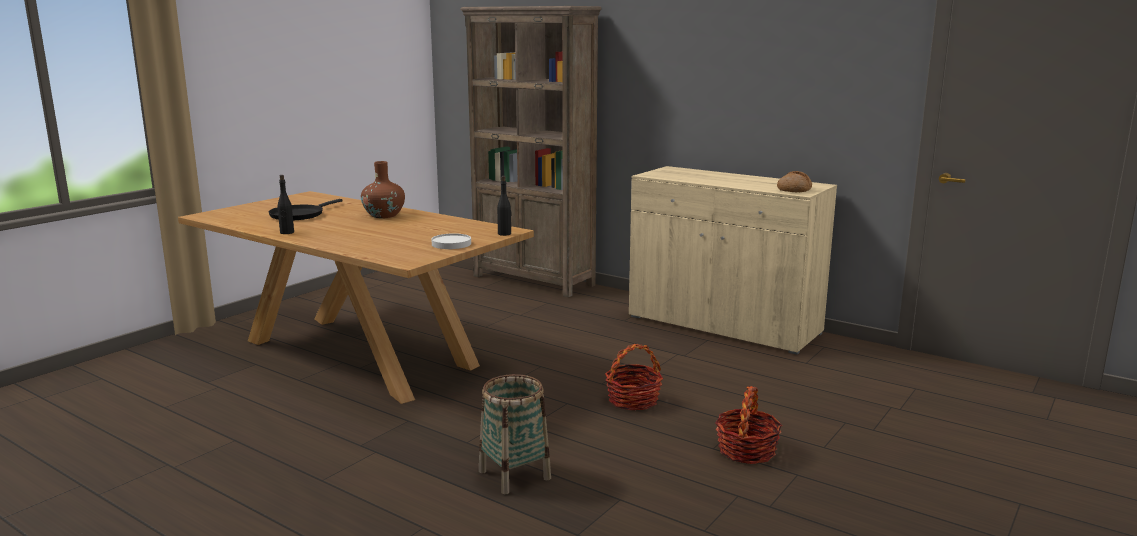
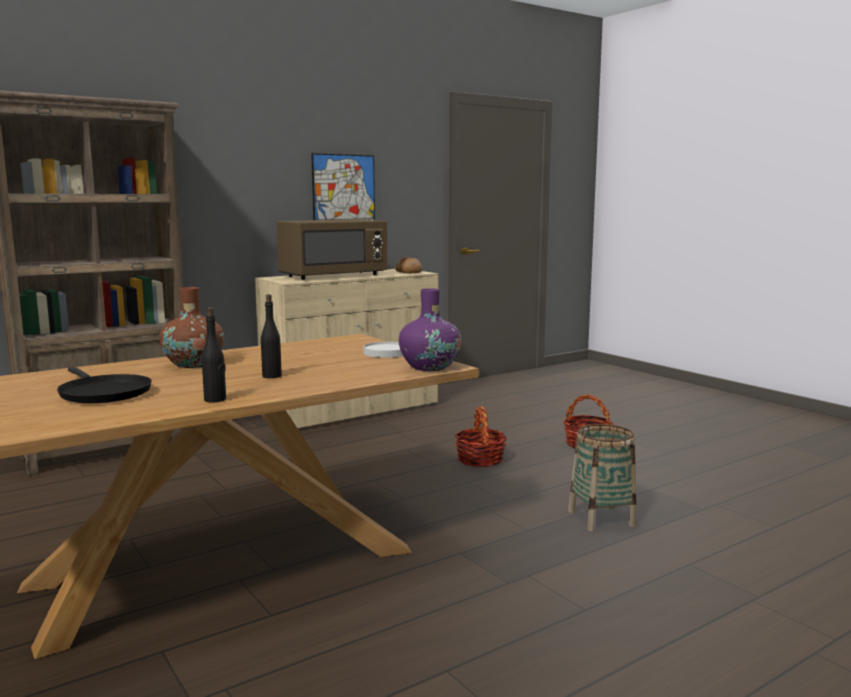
camera: 70 degrees left, 5 degrees down
black bottle [497,176,512,236] -> black bottle moved to [261,294,282,378]
none -> brown microwave [277,220,387,280]
none -> picture [311,153,375,220]
none -> purple vase [399,288,461,371]

